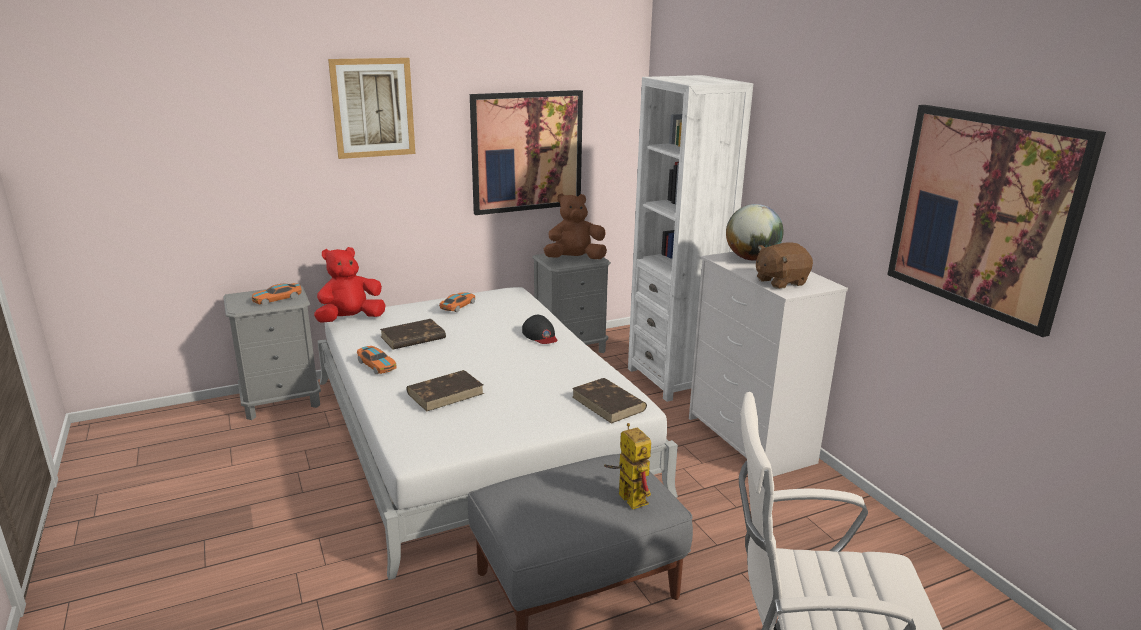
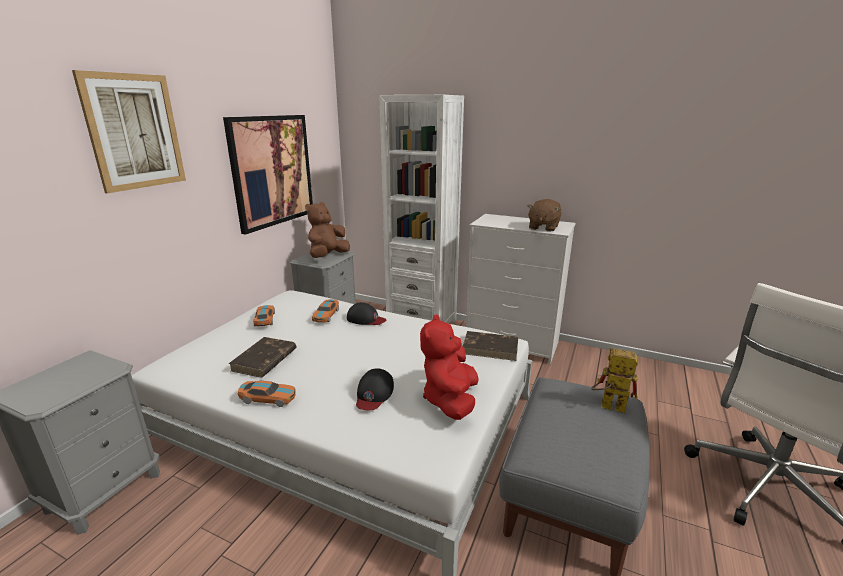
camera: 40 degrees left, 0 degrees up
toy car [252,283,302,306] -> toy car moved to [312,299,339,322]
red plush toy [314,247,386,323] -> red plush toy moved to [420,314,479,420]
brown book [406,370,484,411] -> black cap [356,368,394,410]
globe [726,204,784,261] -> none
picture [887,105,1106,337] -> none

